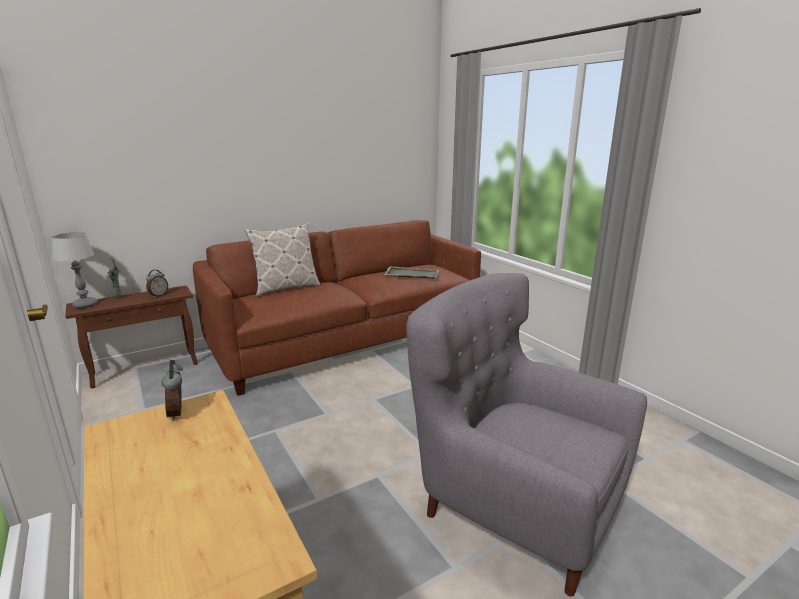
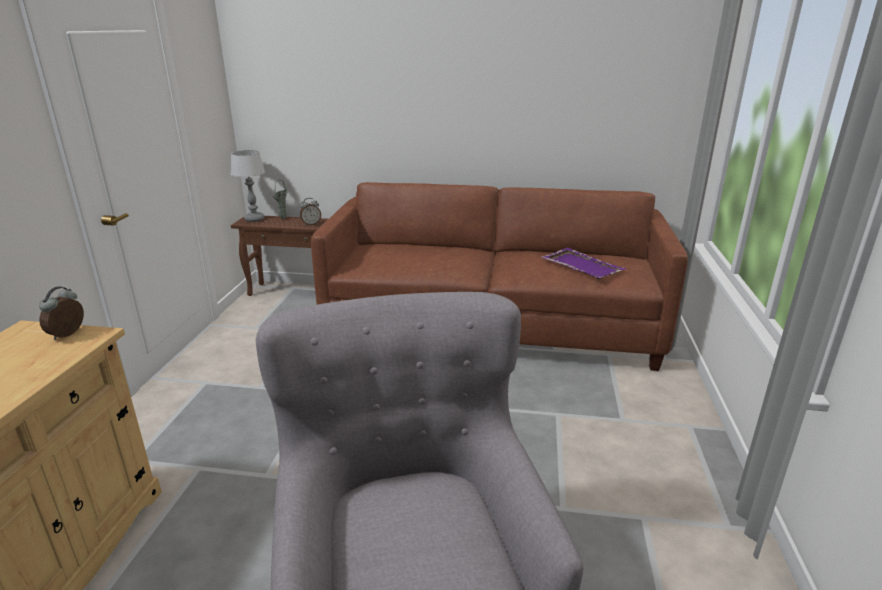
camera: 40 degrees right, 5 degrees up
pillow [245,223,320,296] -> none
grey tray [384,266,439,279] -> purple tray [542,248,626,279]

